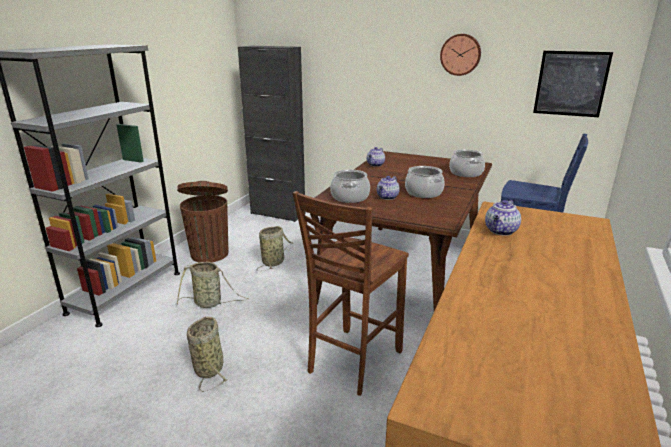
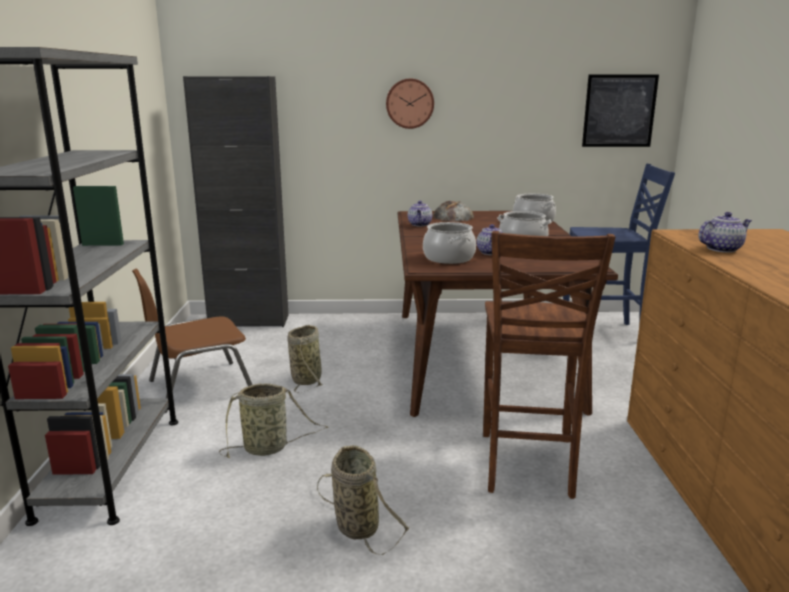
camera: 25 degrees left, 5 degrees down
brown trash can [177,181,228,263] -> brown chair [132,269,252,413]
wall clock [440,34,481,76] -> wall clock moved to [386,79,434,129]
teapot [485,200,521,236] -> teapot turned 120 degrees counterclockwise [698,212,752,253]
none -> bread [433,201,474,222]

